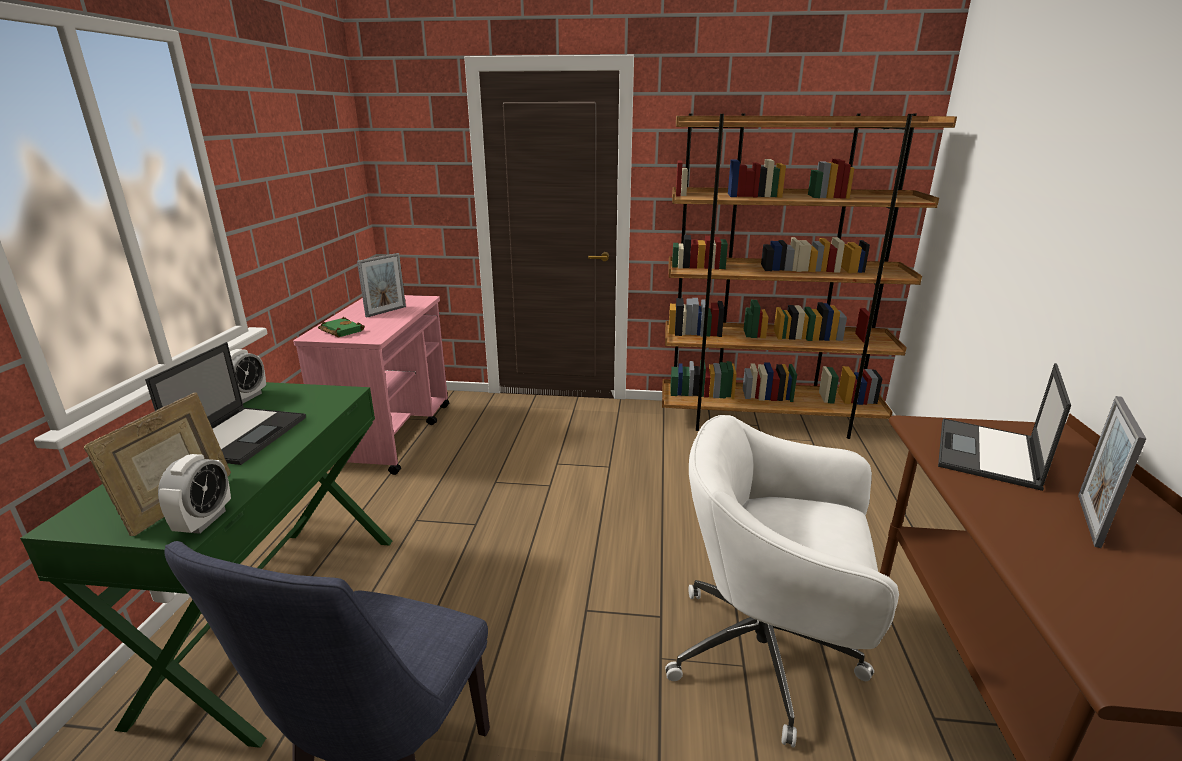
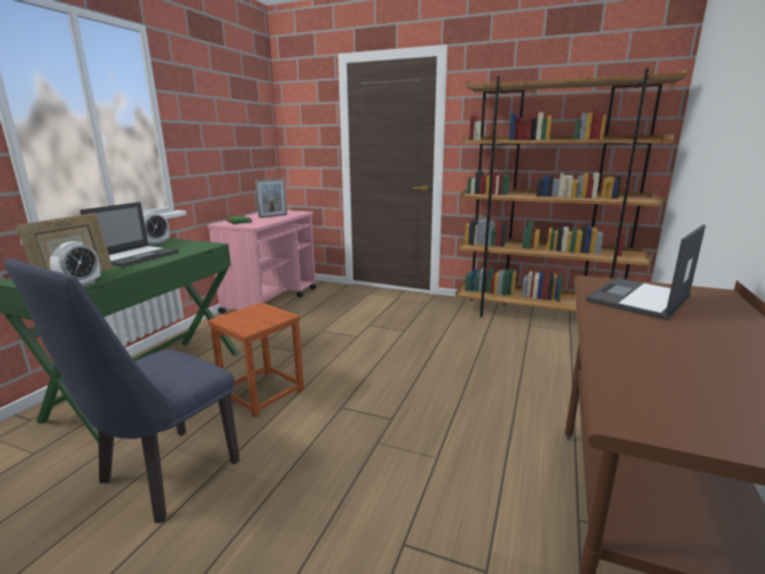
camera: 15 degrees right, 5 degrees down
white office chair [665,415,899,748] -> none
picture frame [1078,396,1146,548] -> none
none -> brown stool [208,302,304,418]

